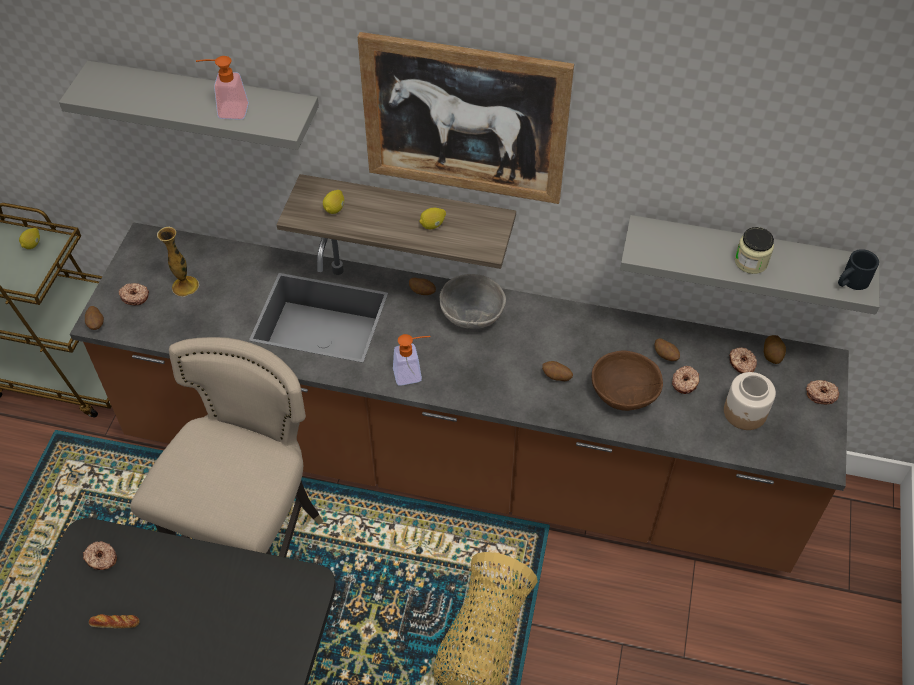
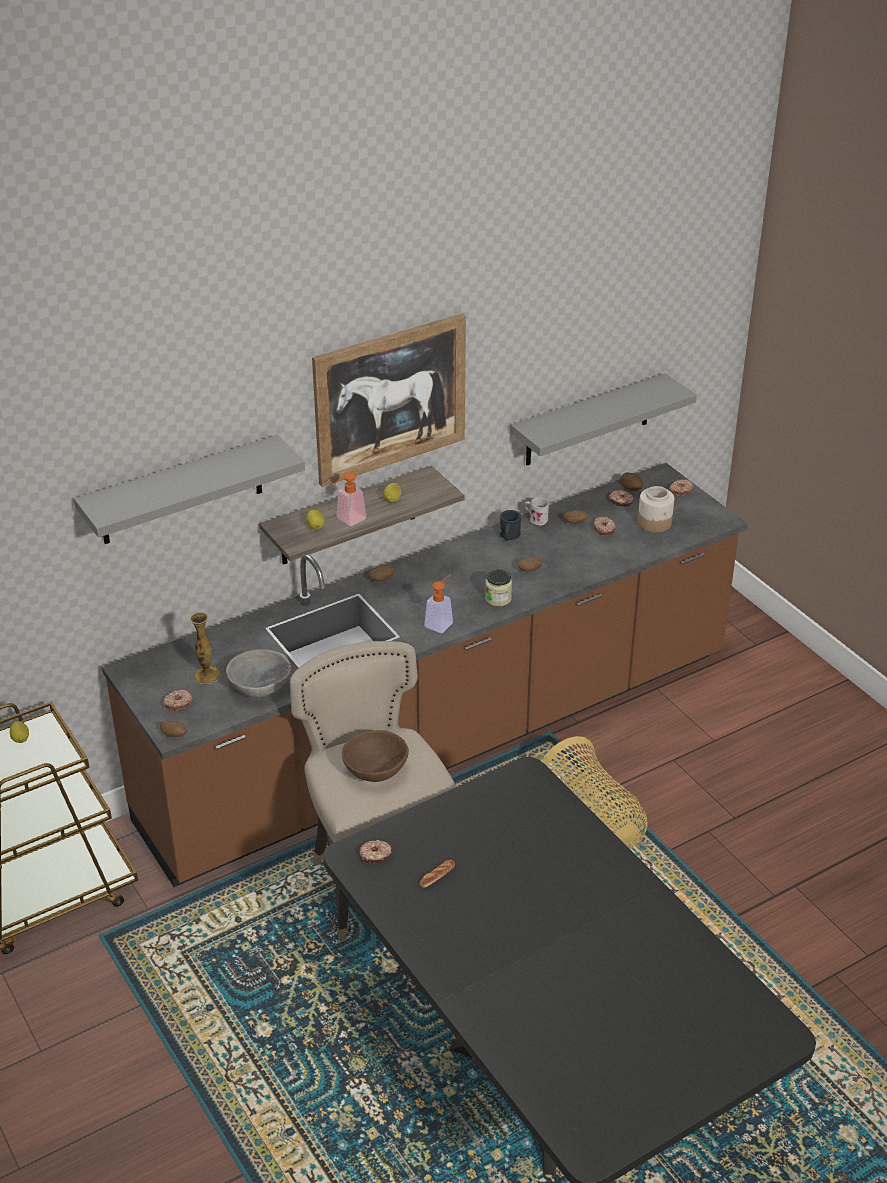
camera: 45 degrees left, 15 degrees down
soap dispenser [196,56,249,120] -> soap dispenser moved to [332,472,366,526]
grey bowl [439,274,506,329] -> grey bowl moved to [226,649,291,697]
brown bowl [592,351,663,411] -> brown bowl moved to [342,730,409,782]
jar [735,227,774,274] -> jar moved to [485,569,512,606]
black mug [838,249,879,290] -> black mug moved to [500,510,521,541]
none -> white mug [525,497,549,526]

